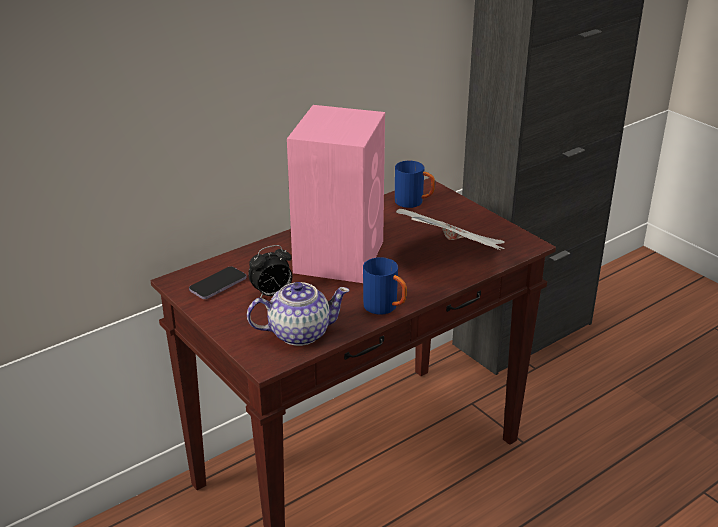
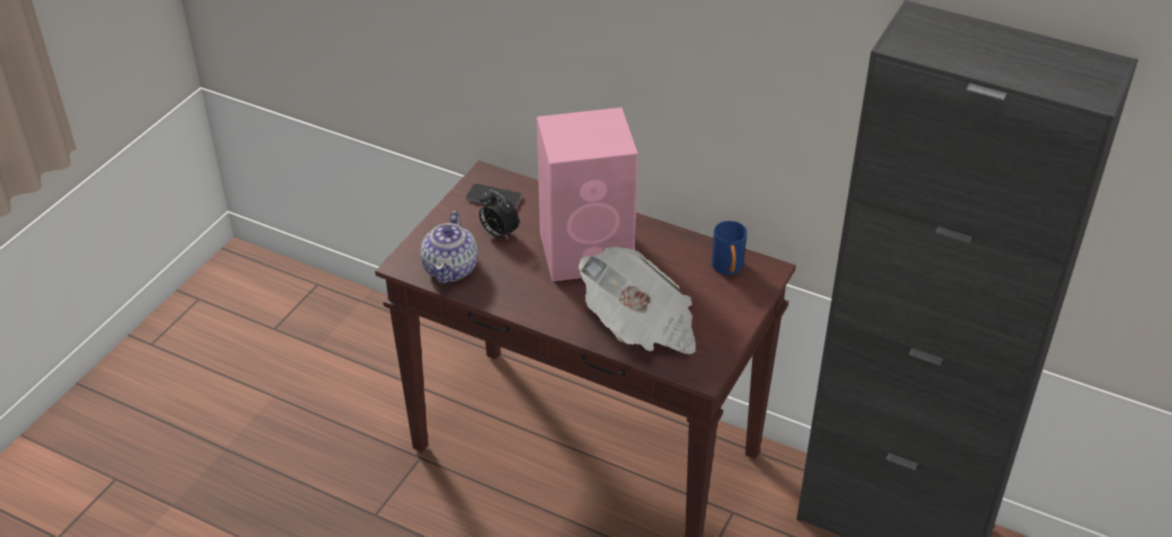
camera: 65 degrees right, 10 degrees up
teapot [247,282,350,346] -> teapot turned 45 degrees clockwise [420,211,478,284]
blue mug [363,257,407,315] -> none

